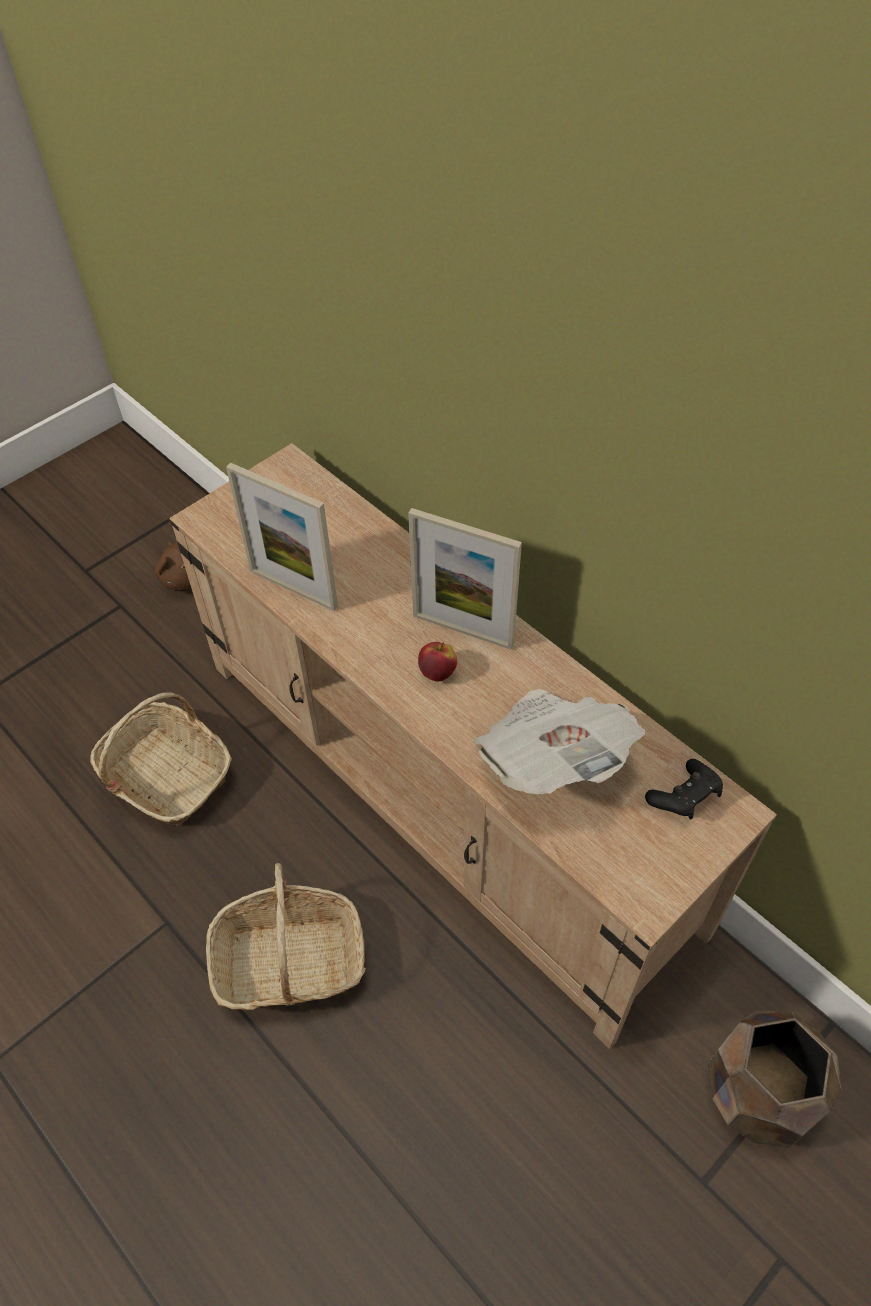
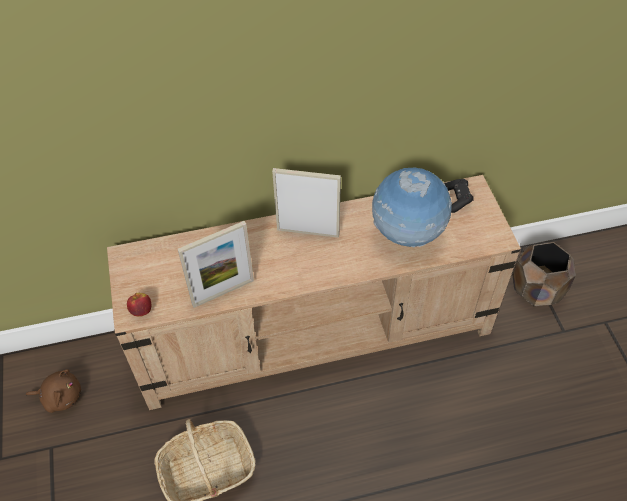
camera: 60 degrees left, 0 degrees up
basket [206,863,366,1010] -> none
picture frame [408,508,522,649] -> picture frame turned 135 degrees counterclockwise [272,168,341,238]
apple [418,642,457,682] -> apple moved to [127,293,151,317]
newspaper [474,689,645,794] -> globe [372,168,452,247]

